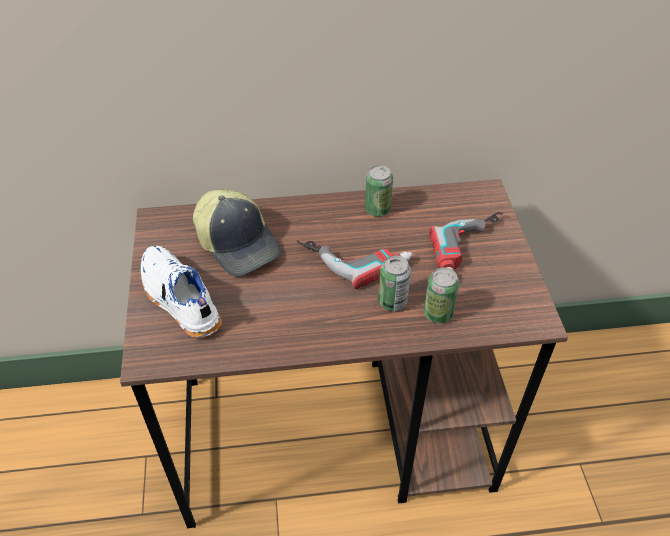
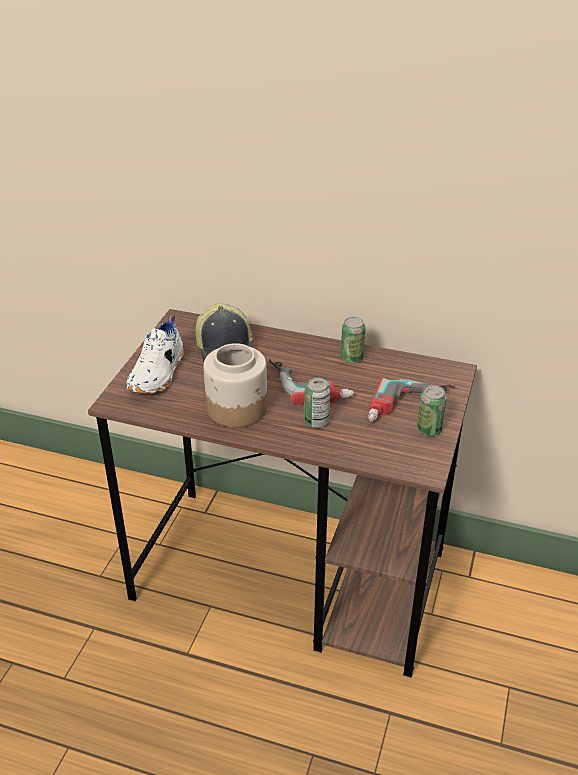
camera: 25 degrees right, 10 degrees down
white shoe [141,246,222,338] -> white shoe turned 150 degrees counterclockwise [127,315,184,394]
can [424,267,459,323] -> can moved to [417,385,447,436]
none -> jar [203,343,267,428]

